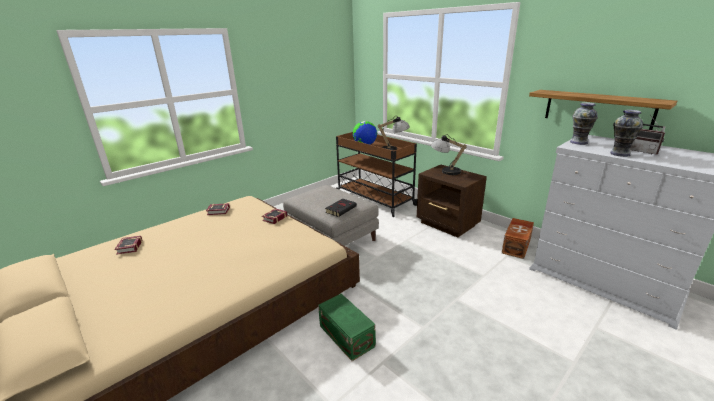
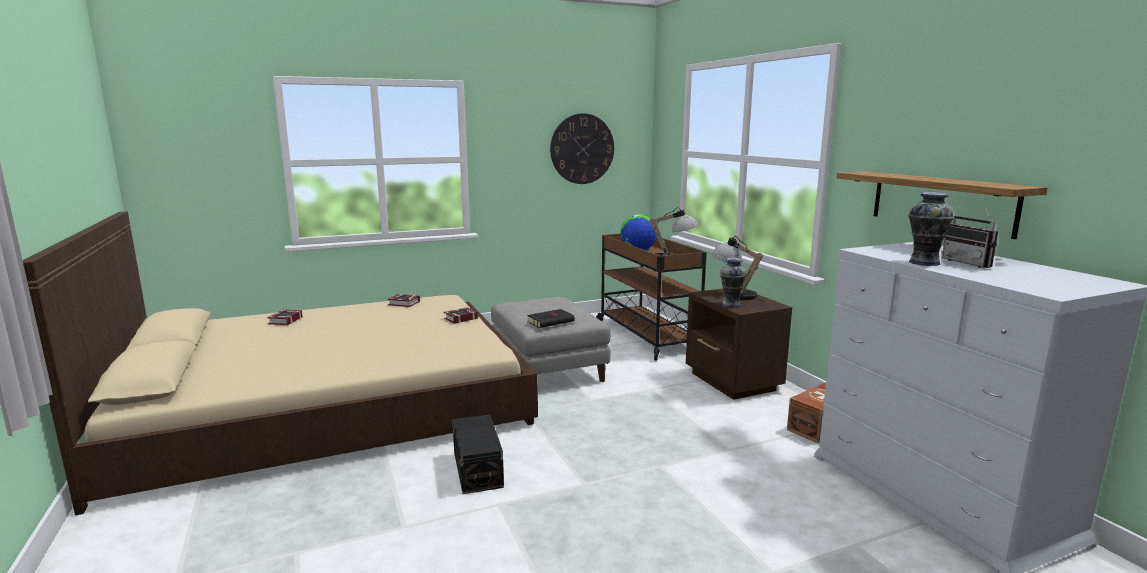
camera: 20 degrees right, 10 degrees down
green storage box [318,294,376,361] -> black storage box [452,415,504,494]
vase [570,102,598,145] -> vase moved to [720,258,747,308]
none -> wall clock [550,113,614,184]

